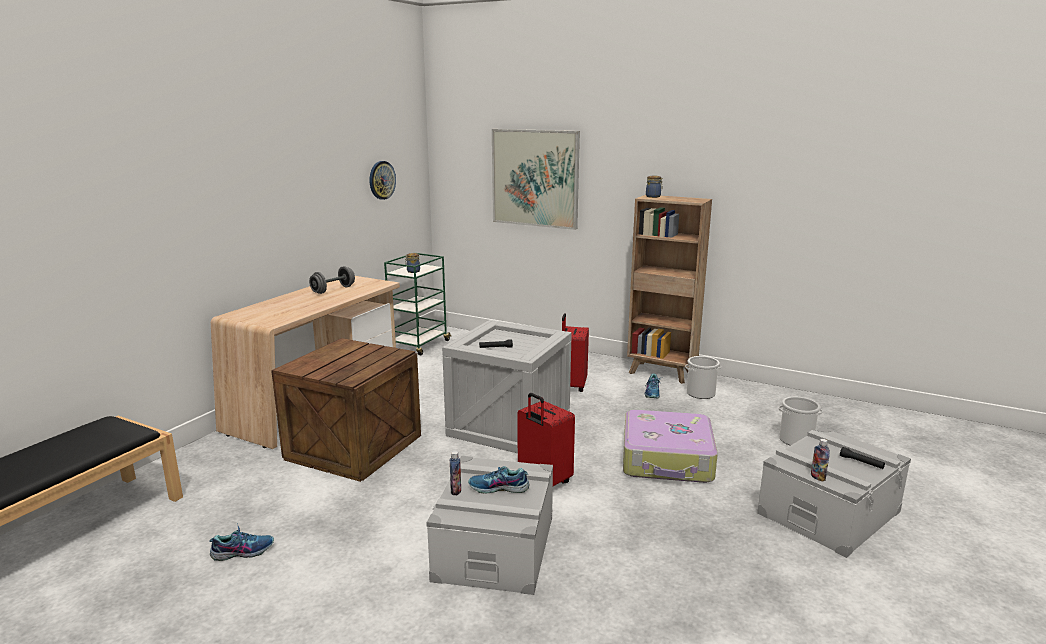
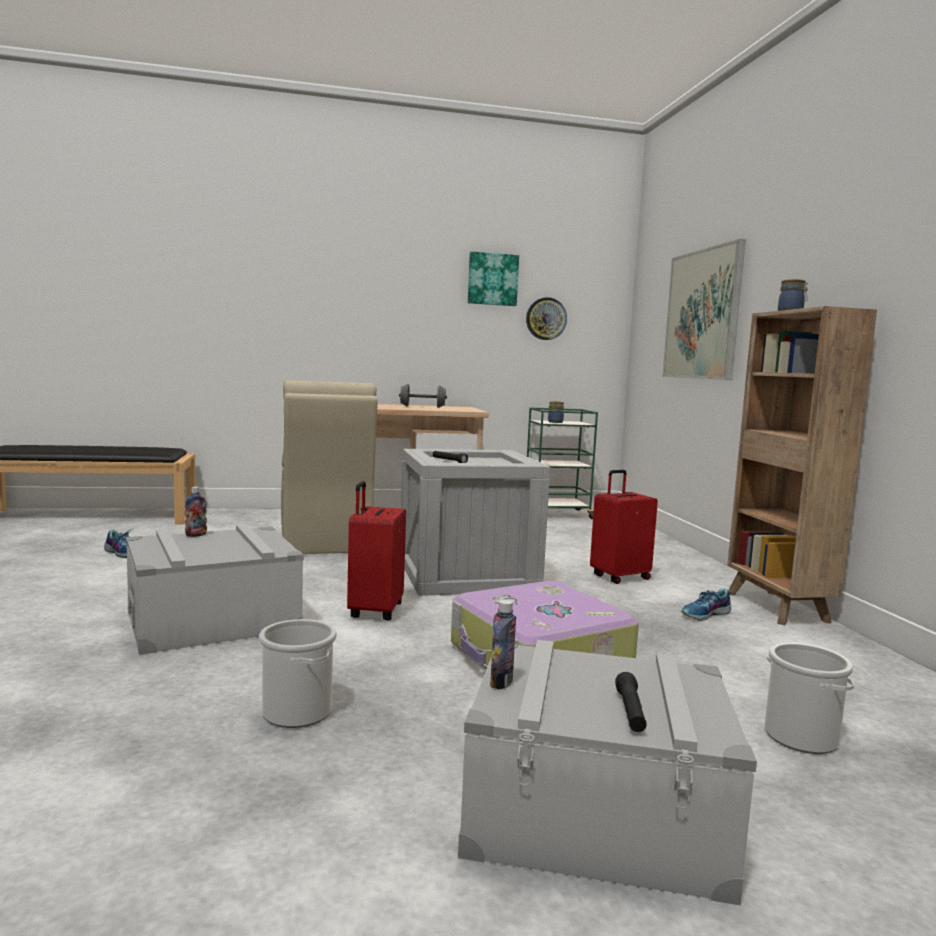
camera: 50 degrees right, 10 degrees down
crate [271,338,421,482] -> beige chair [281,380,377,554]
shoe [468,466,529,493] -> none
bucket [685,356,721,399] -> bucket moved to [259,619,337,728]
none -> picture [468,251,519,306]

